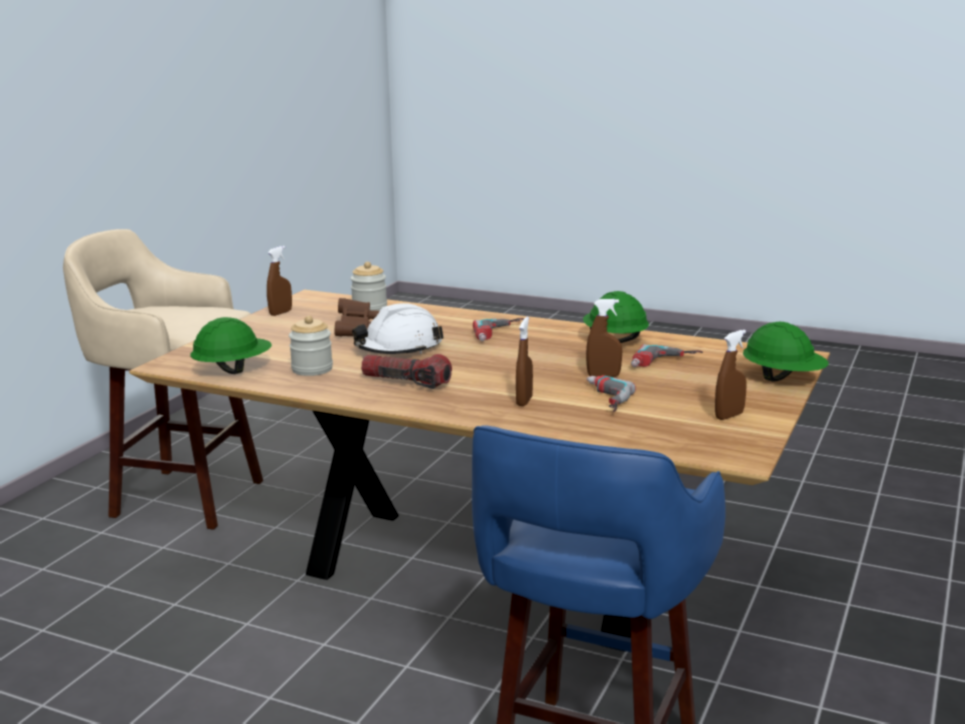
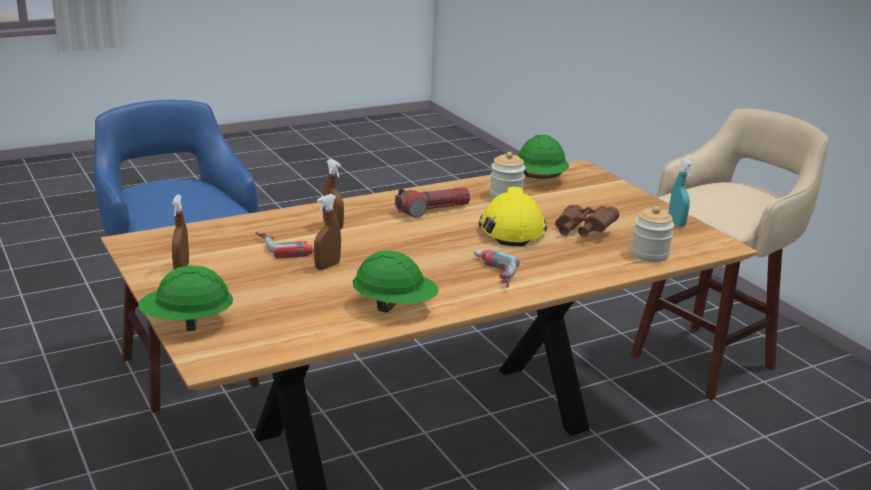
camera: 125 degrees right, 5 degrees up
brown spray bottle [267,246,292,316] -> turquoise spray bottle [668,158,693,227]
white hard hat [352,303,443,354] -> yellow hard hat [479,187,547,246]
power drill [631,344,703,367] -> none

